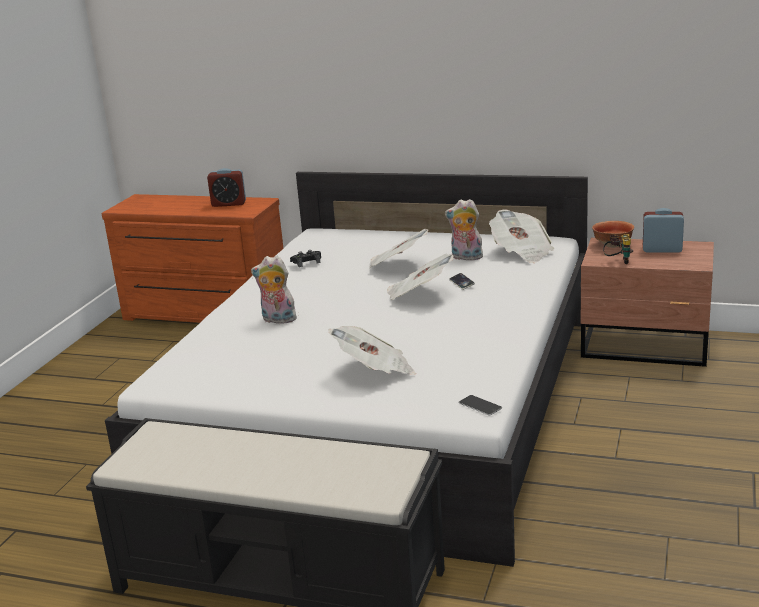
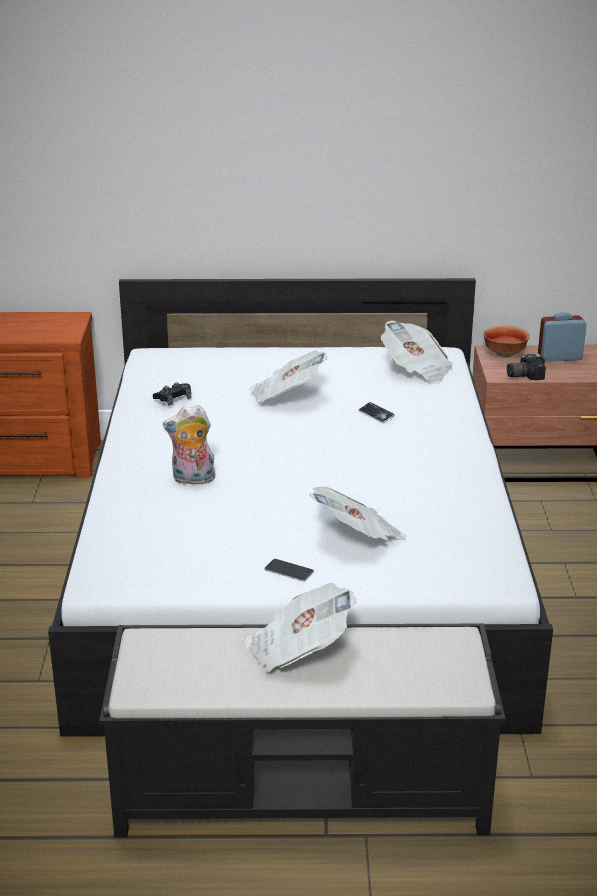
camera: 20 degrees left, 5 degrees up
alarm clock [207,168,246,207] -> none
newspaper [387,254,454,300] -> newspaper moved to [244,583,356,672]
plush toy [445,199,483,260] -> none
phone [458,395,502,416] -> phone moved to [264,559,314,582]
binoculars [603,234,633,264] -> camera [507,354,546,380]

